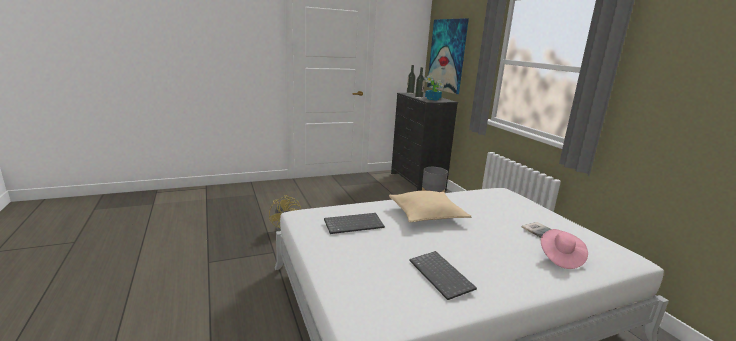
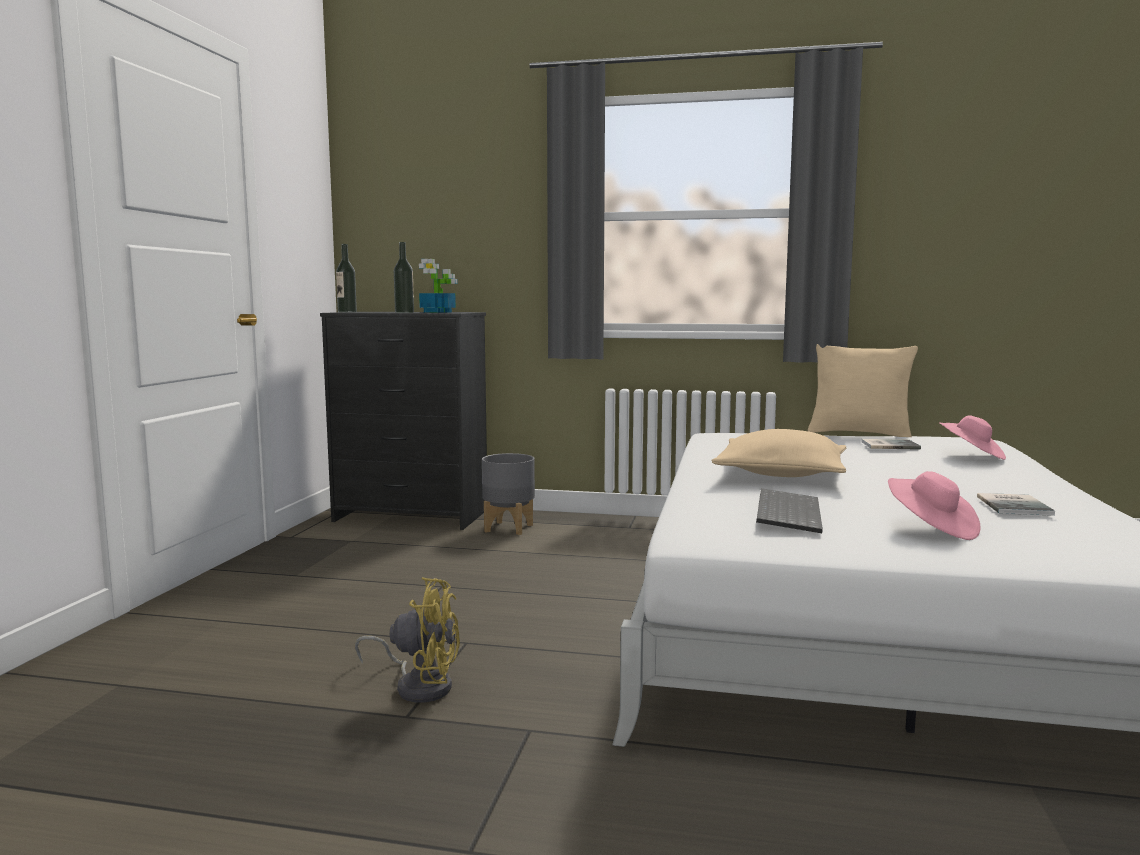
camera: 55 degrees left, 10 degrees down
keyboard [410,251,477,300] -> book [977,493,1055,516]
picture [427,18,469,94] -> none
none -> beige pillow [808,344,918,437]
none -> pink hat [888,471,981,540]

